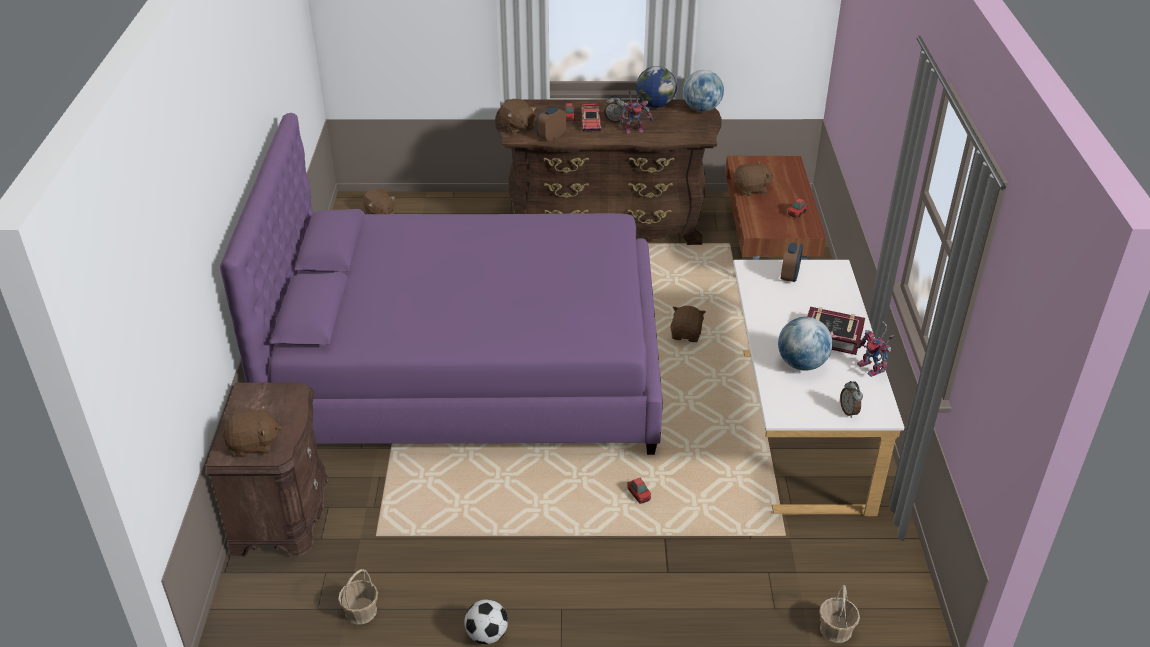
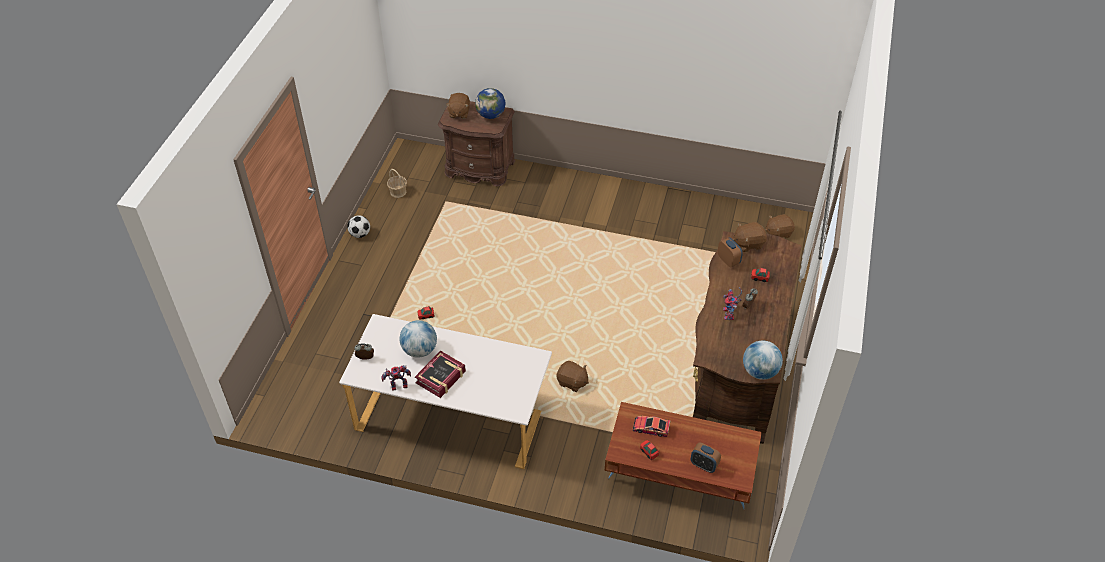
camera: 105 degrees right, 10 degrees up
purple bed [220,113,663,455] -> none
toy car [581,104,601,132] -> toy car moved to [633,416,670,437]
globe [636,66,677,108] -> globe moved to [475,88,506,119]
brown plush toy [734,161,773,196] -> none
alarm clock [781,242,803,282] -> alarm clock moved to [691,442,721,473]
basket [819,585,860,643] -> none

